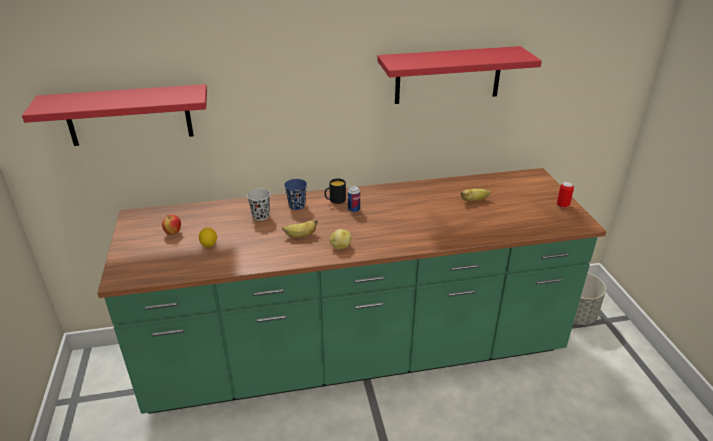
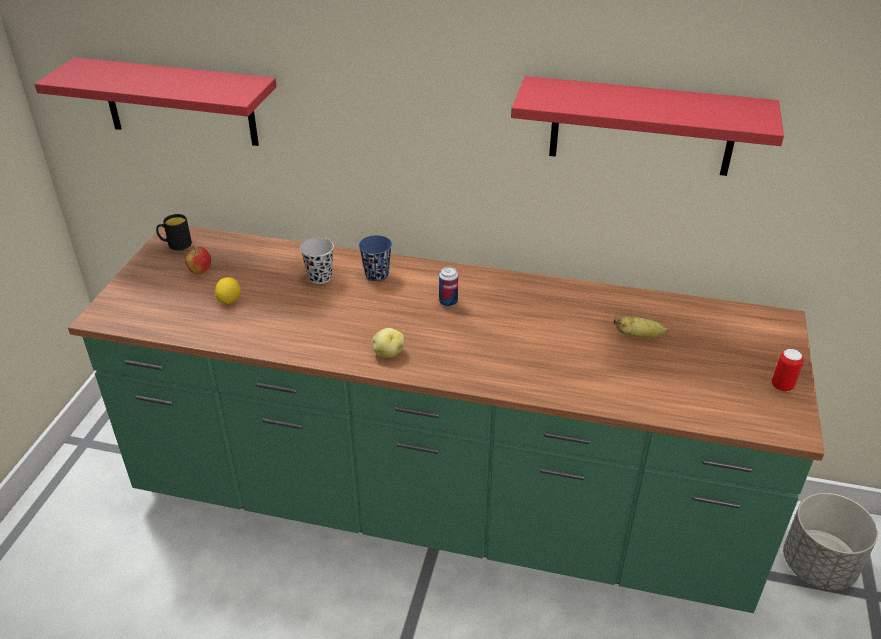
camera: 25 degrees right, 5 degrees up
banana [282,220,318,238] -> none
black mug [325,178,346,204] -> black mug moved to [156,214,192,250]

